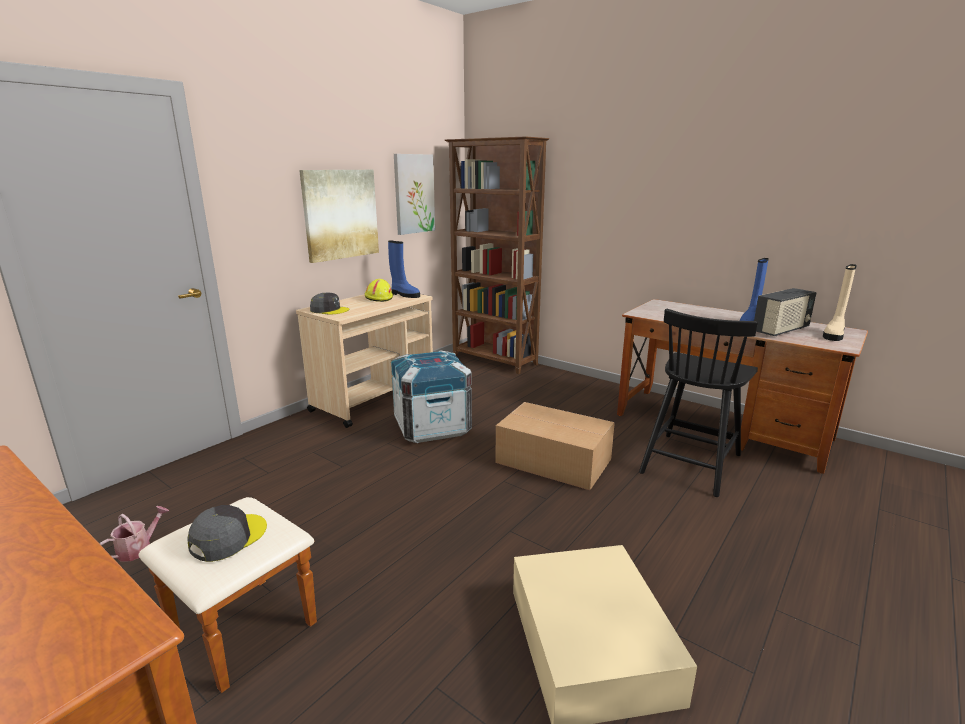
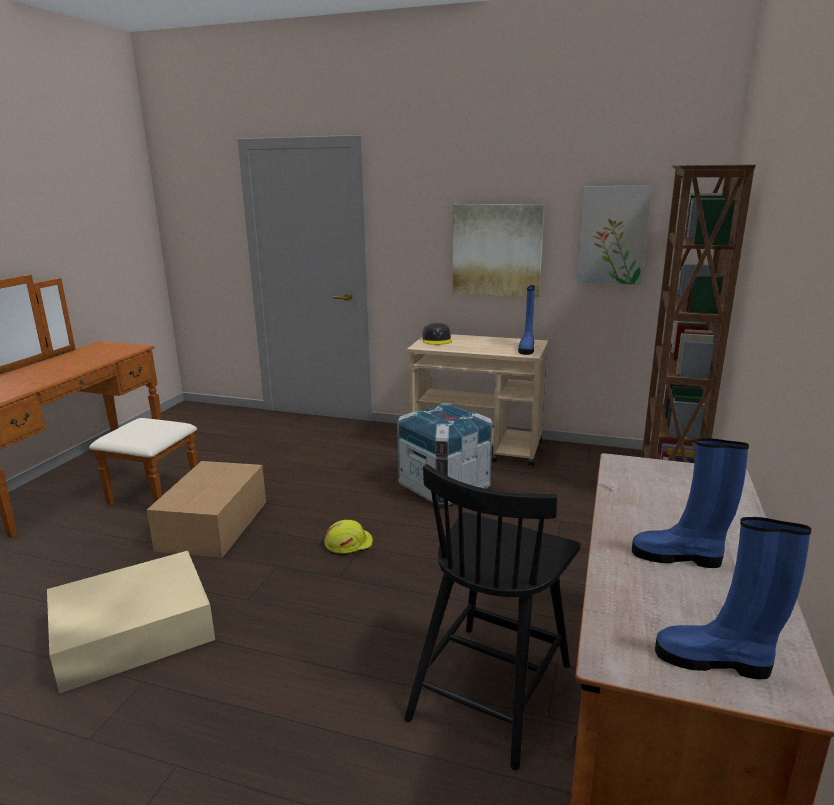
camera: 70 degrees right, 0 degrees up
watering can [99,506,169,562] -> none
grey cap [188,505,267,562] -> none
yellow hard hat [365,279,393,302] -> yellow hard hat moved to [324,520,373,555]
cardboard box [495,402,615,490] -> cardboard box moved to [147,461,266,558]
black chair [639,309,758,497] -> black chair turned 75 degrees counterclockwise [404,464,580,770]
radio [754,288,816,336] -> none
beige boot [823,264,857,341] -> blue boot [655,517,811,679]

